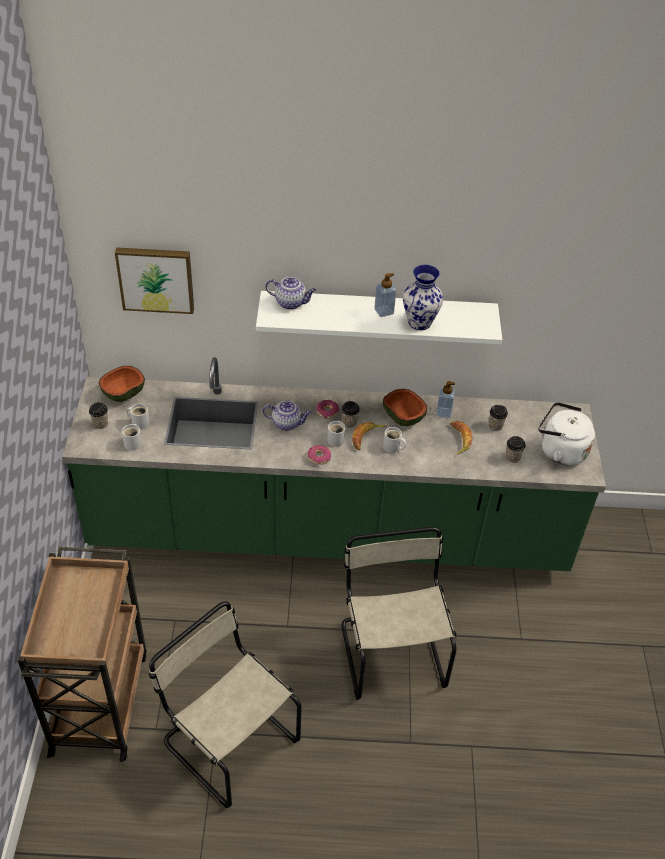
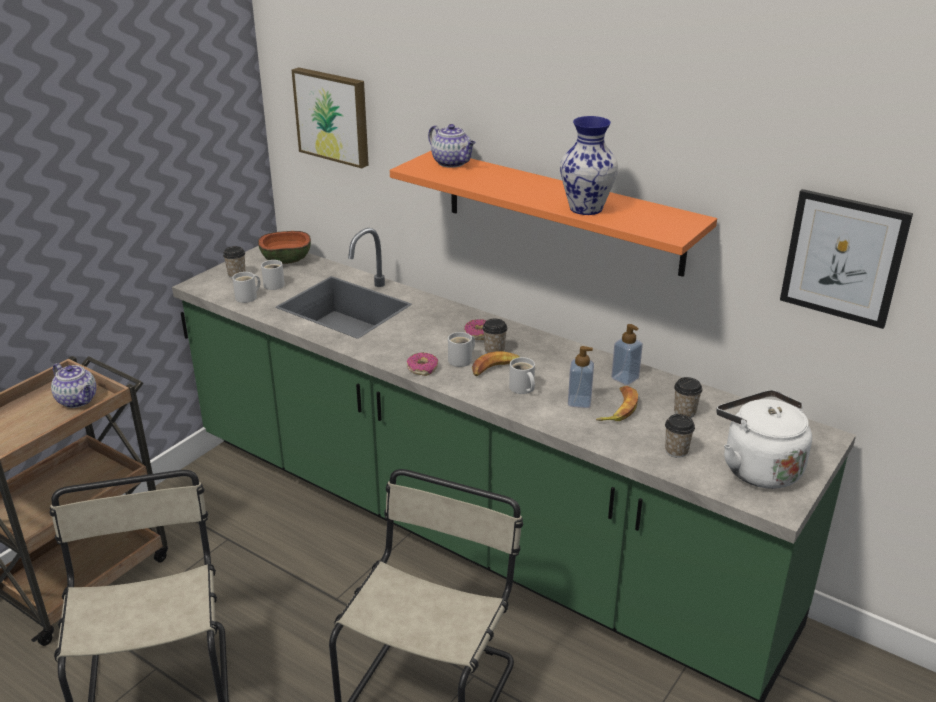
camera: 35 degrees right, 15 degrees down
white shelf [256,291,502,344] -> orange shelf [390,151,717,277]
teapot [263,400,311,431] -> teapot moved to [51,363,97,408]
soap dispenser [374,273,396,317] -> soap dispenser moved to [568,346,594,408]
bowl [383,389,427,426] -> none
none -> picture [780,189,913,329]

